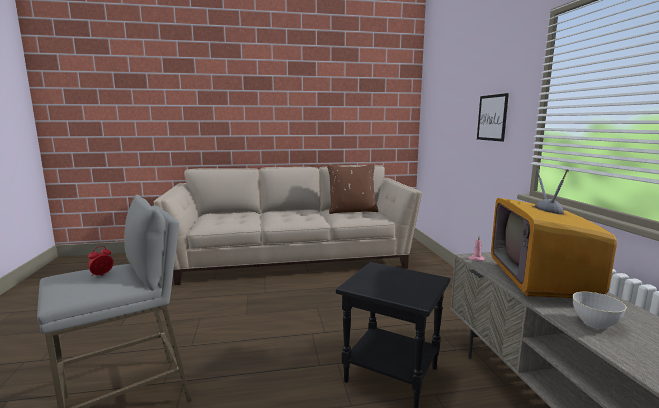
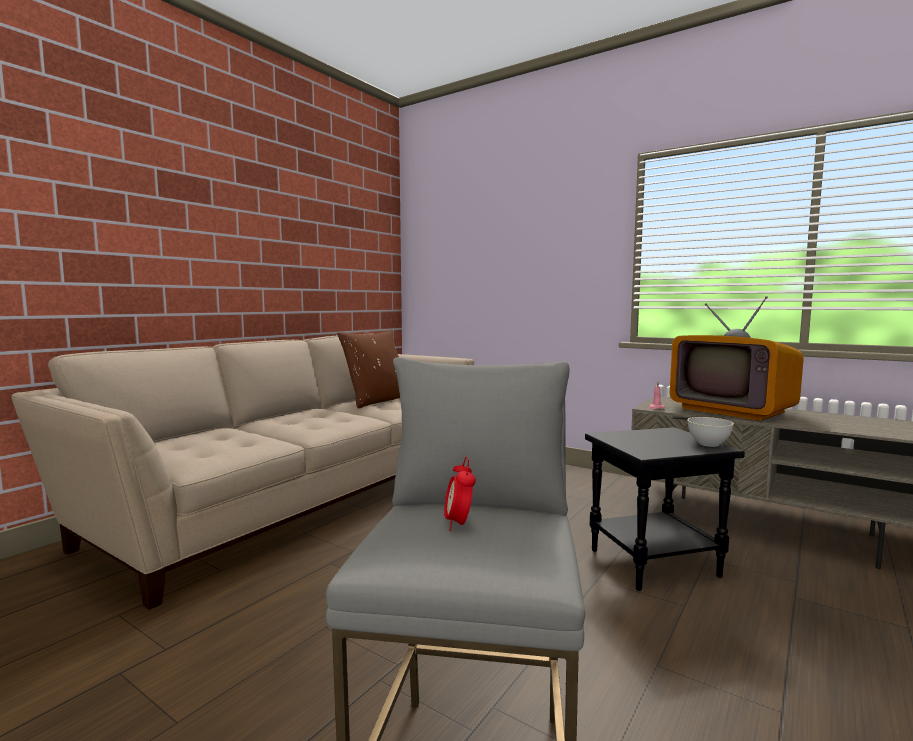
camera: 45 degrees left, 5 degrees down
picture [477,93,509,142] -> none
grey bowl [573,292,627,329] -> grey bowl moved to [687,417,734,447]

